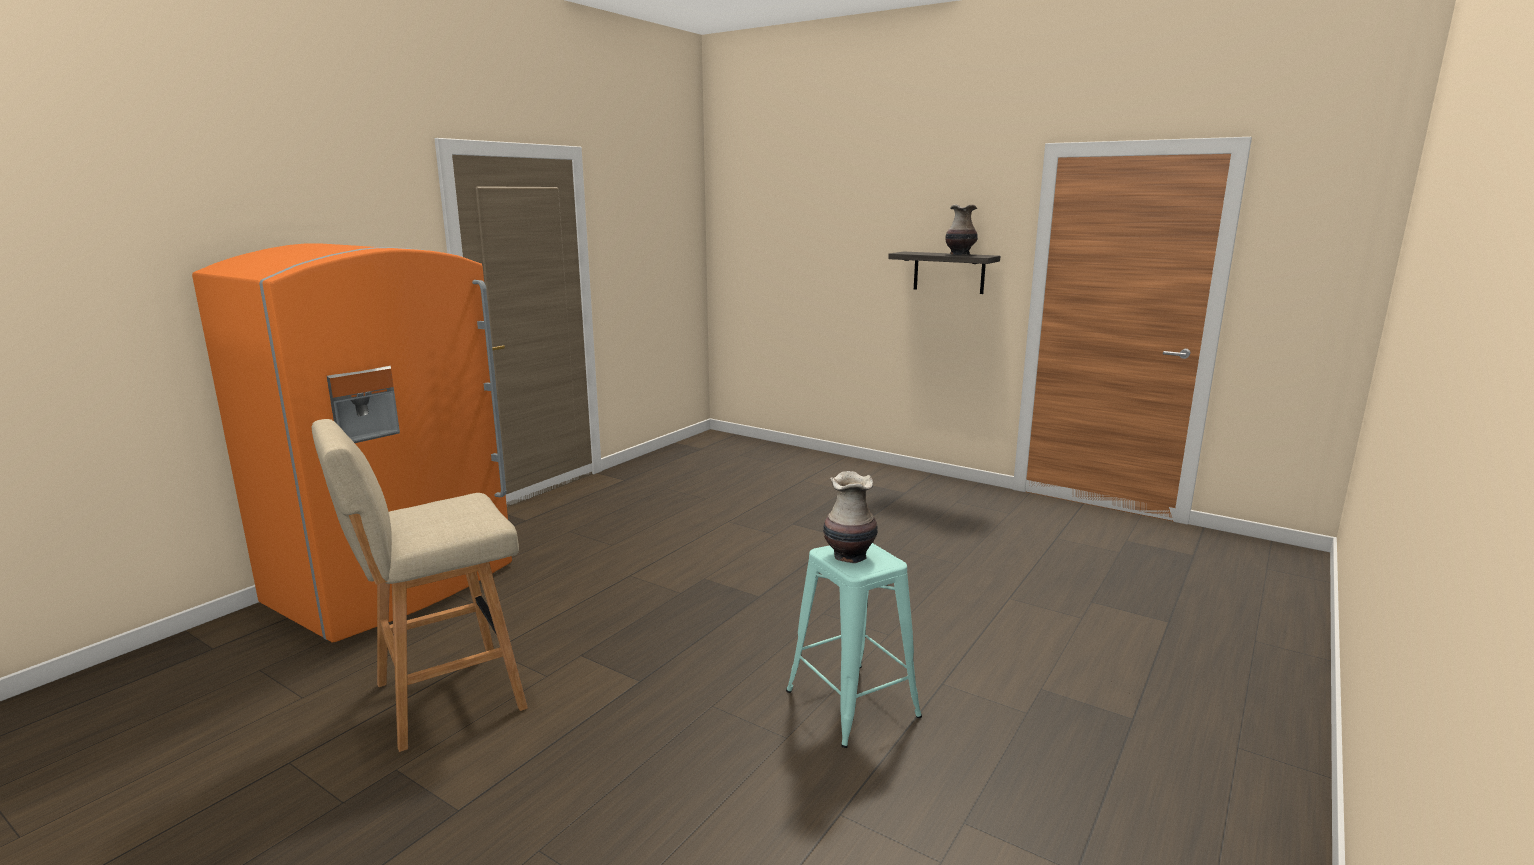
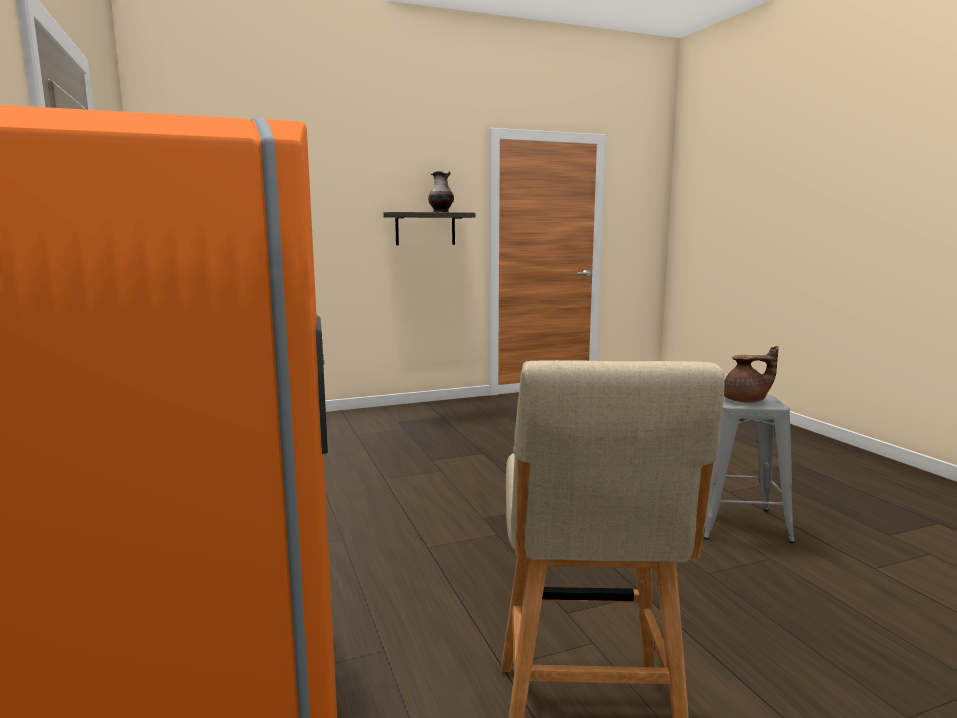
camera: 55 degrees left, 5 degrees down
turquoise stool [786,543,922,748] -> grey stool [704,394,795,543]
vase [823,471,878,563] -> brown teapot [724,346,778,403]

